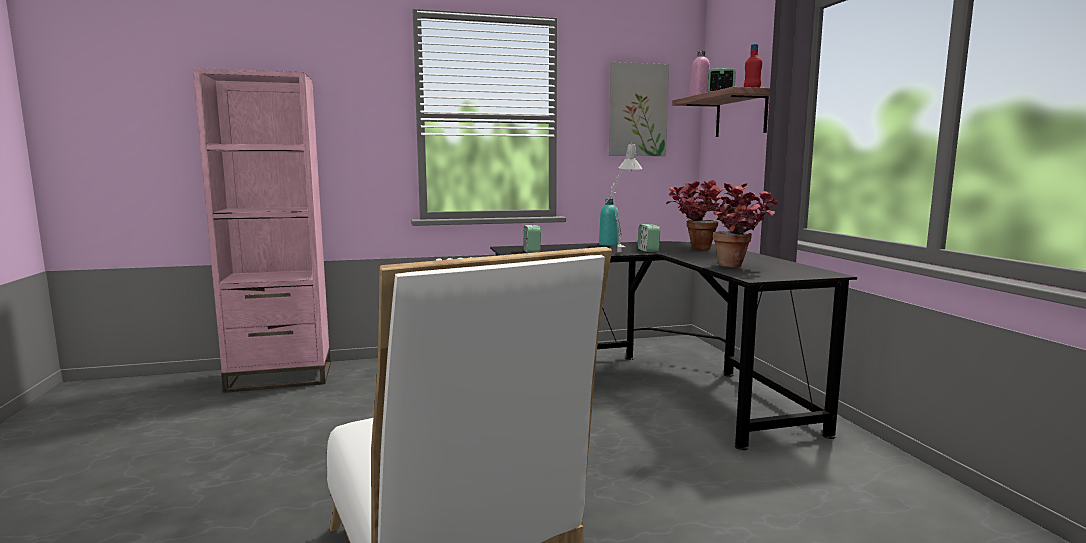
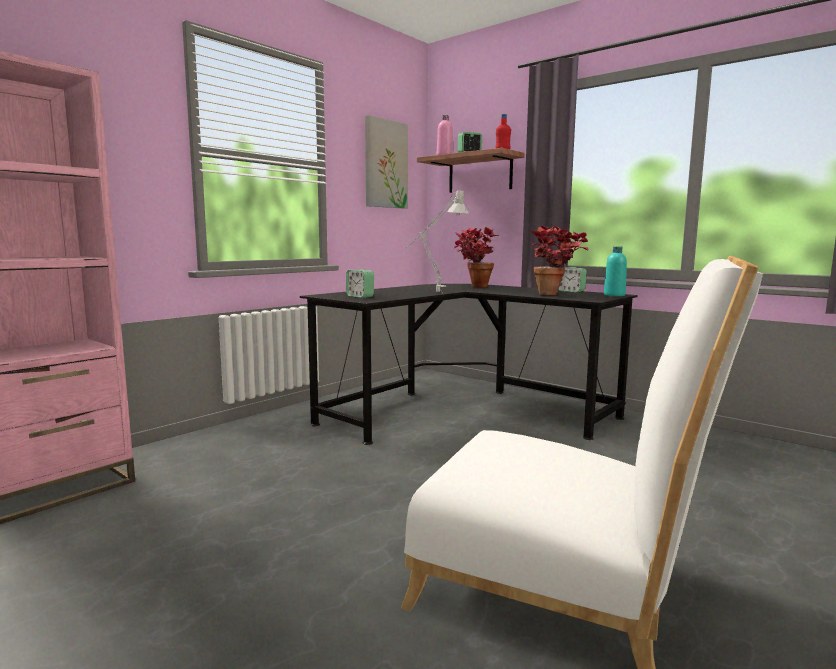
camera: 35 degrees left, 0 degrees up
turquoise bottle [599,198,619,246] -> turquoise bottle moved to [604,246,627,296]
alarm clock [638,224,660,252] -> alarm clock moved to [558,267,587,292]

